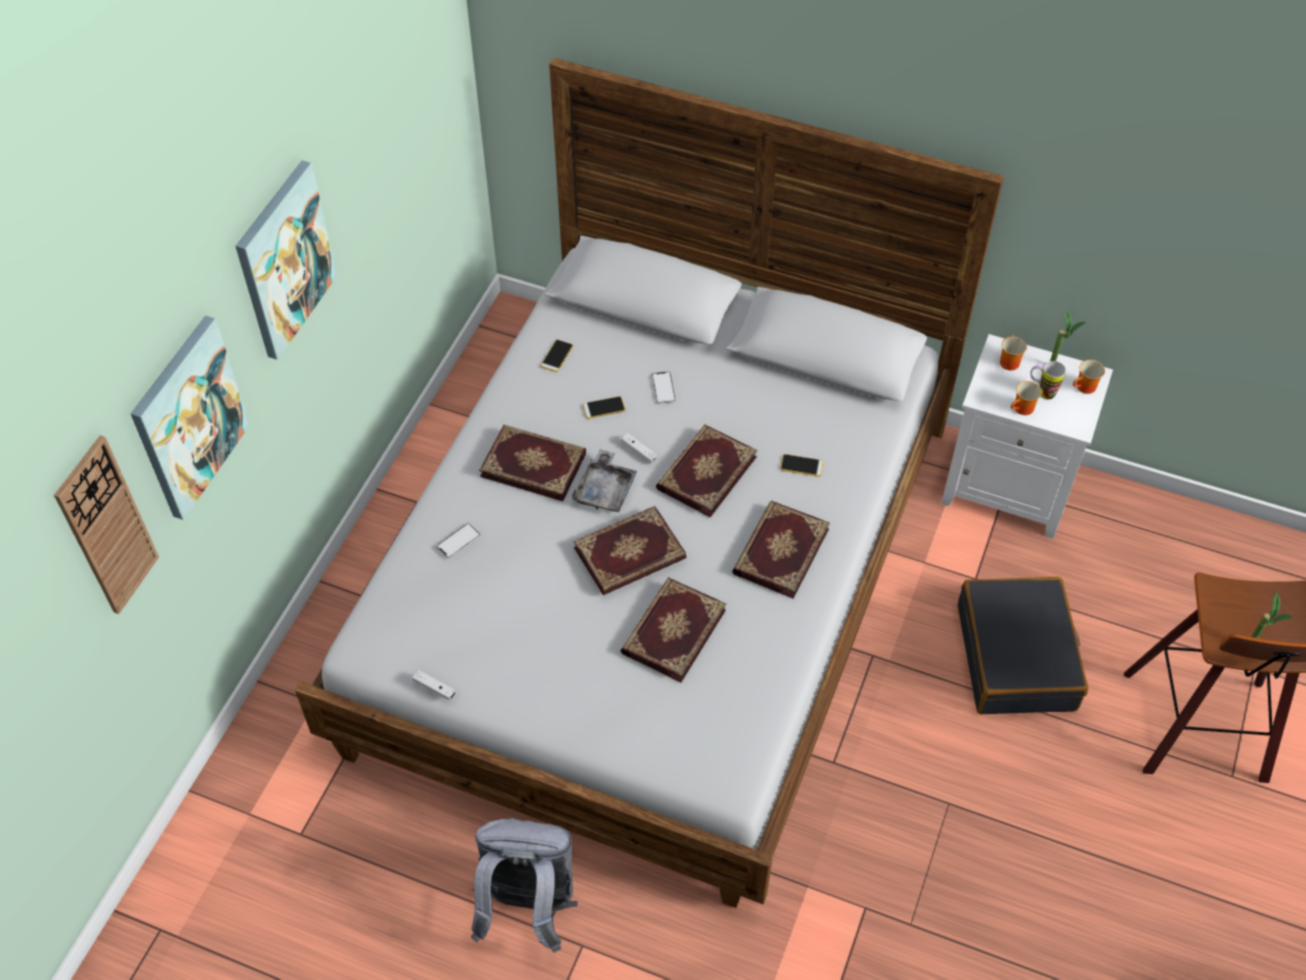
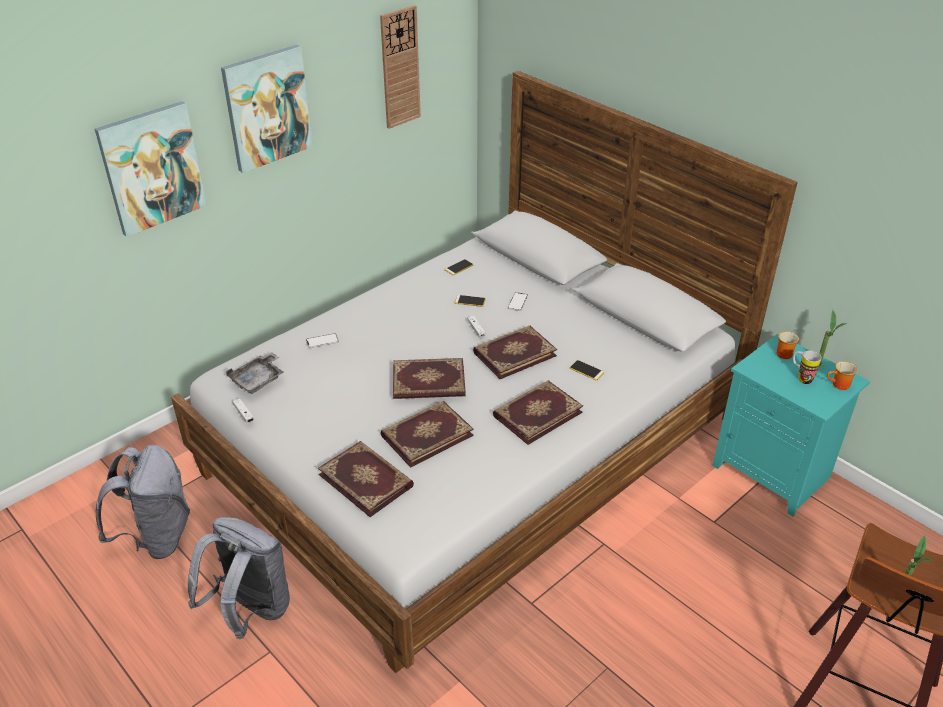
camera: 25 degrees right, 15 degrees down
wall clock [54,435,159,614] -> wall clock moved to [380,5,421,129]
book [479,425,586,501] -> book moved to [318,441,414,517]
grey tray [572,449,637,512] -> grey tray moved to [226,352,284,394]
white nightstand [941,334,1113,539] -> turquoise nightstand [713,334,870,517]
black suitcase [958,577,1088,714] -> none
mug [1011,381,1042,415] -> none
none -> grey backpack [96,445,190,559]

